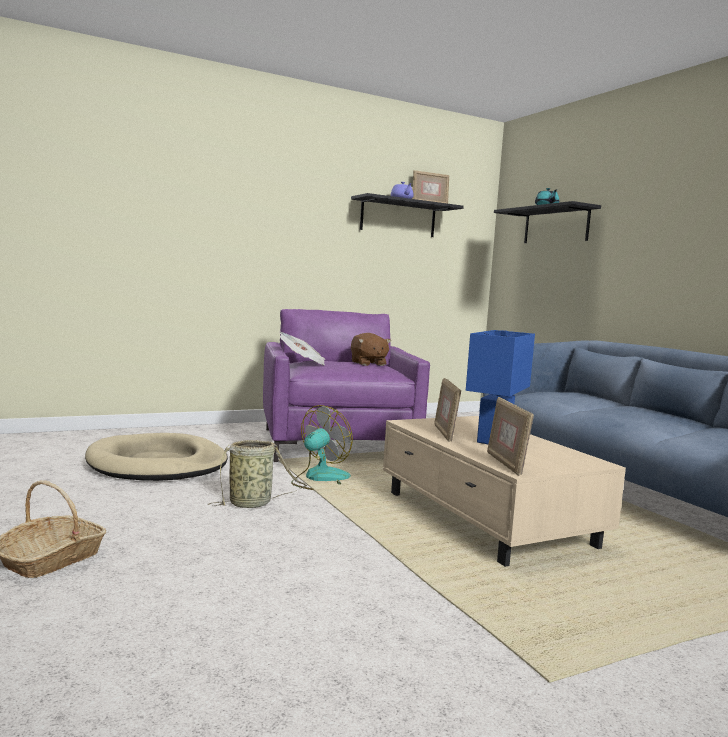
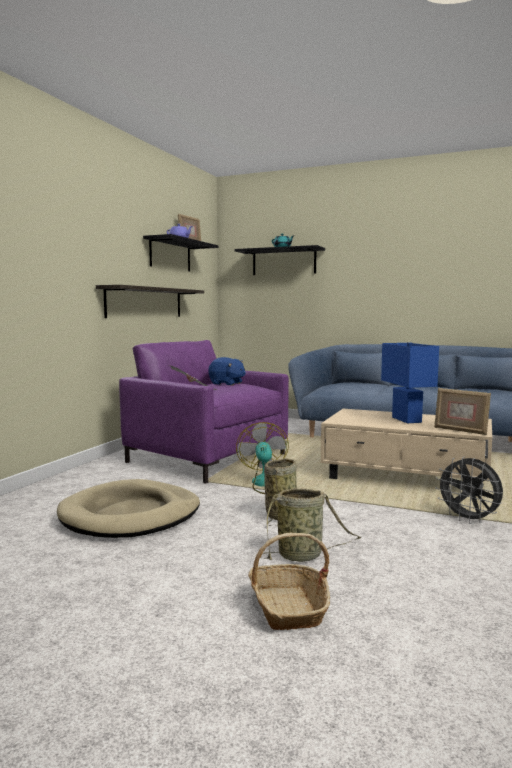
camera: 40 degrees left, 0 degrees up
brown plush toy [351,333,391,366] -> blue plush toy [208,357,246,386]
picture frame [434,378,461,442] -> none
none -> shelf [96,285,204,318]
none -> basket [256,488,361,562]
none -> grey fan [435,456,503,524]

